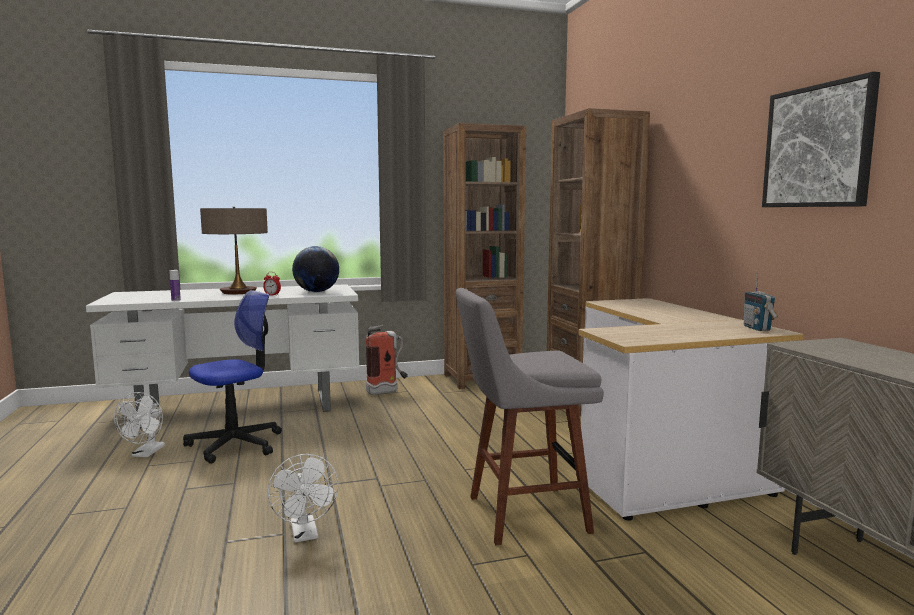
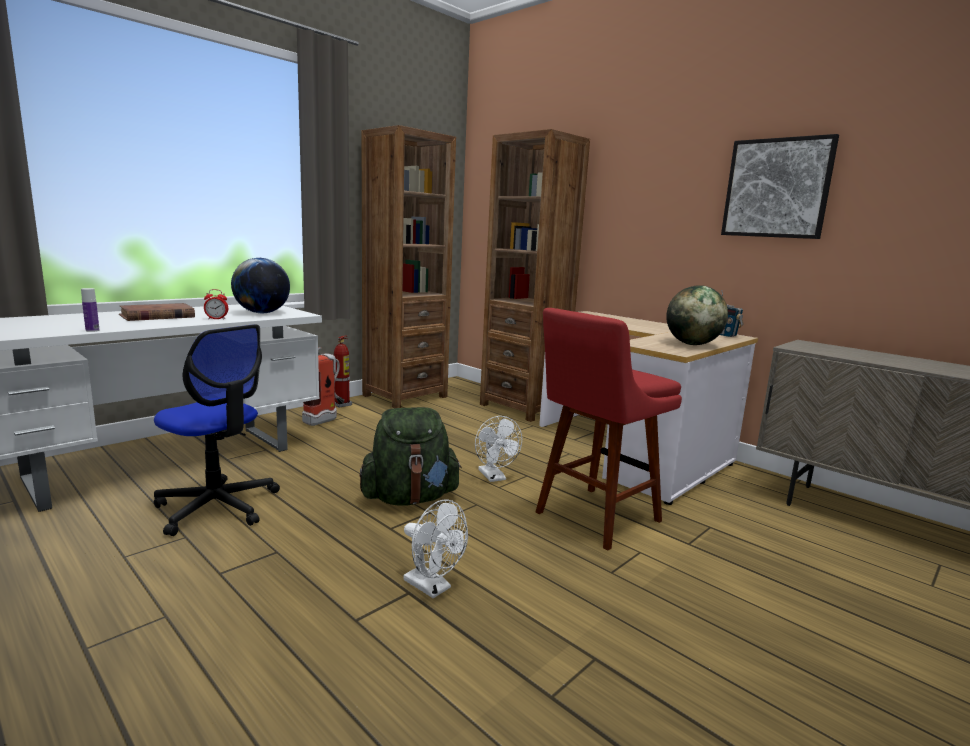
camera: 30 degrees left, 5 degrees up
white fan [114,392,165,457] -> white fan moved to [475,416,522,482]
office chair [183,290,282,464] -> office chair turned 105 degrees clockwise [154,324,280,536]
table lamp [200,207,268,294] -> brown book [119,303,195,321]
grey stool [456,288,604,545] -> red stool [536,308,682,550]
none -> fire extinguisher [334,335,352,408]
none -> green backpack [359,407,462,506]
none -> globe [666,285,728,345]

